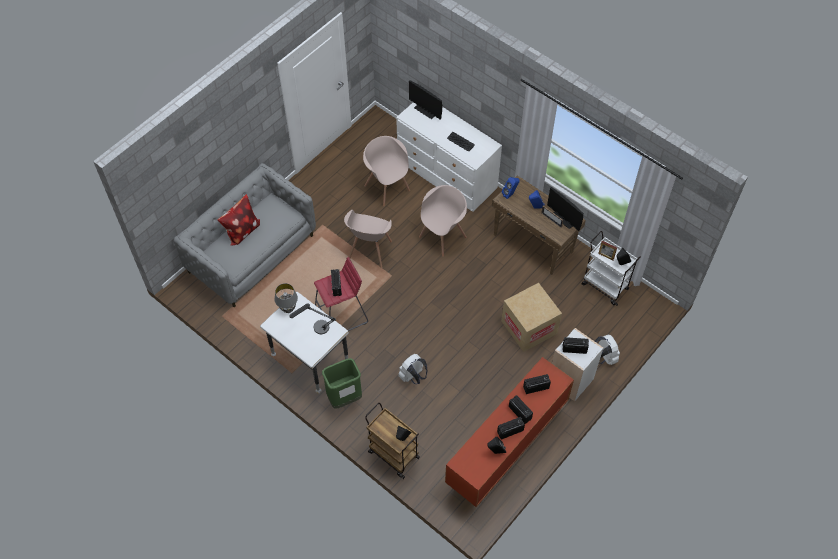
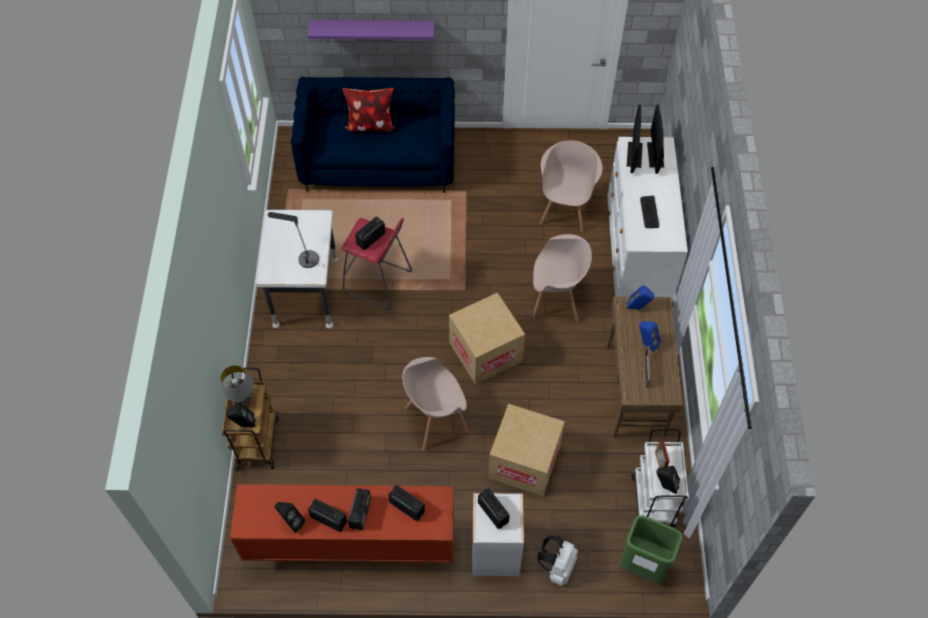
camera: 50 degrees right, 0 degrees up
grey sofa [174,163,316,307] -> blue sofa [291,77,455,193]
grey table lamp [274,283,298,313] -> grey table lamp moved to [220,365,254,405]
green trash can [322,358,362,409] -> green trash can moved to [619,515,683,584]
beige chair [344,210,392,268] -> beige chair moved to [402,357,468,450]
white backpack [399,354,427,384] -> none
monitor [547,187,583,231] -> monitor moved to [627,104,643,173]
none -> purple shelf [308,20,434,40]
none -> cardboard box [449,293,525,385]

